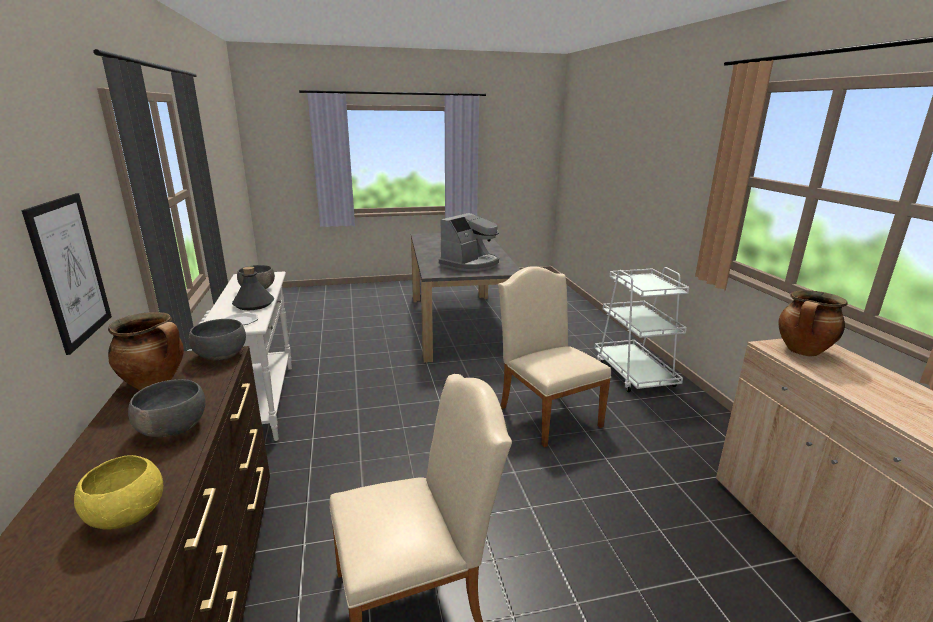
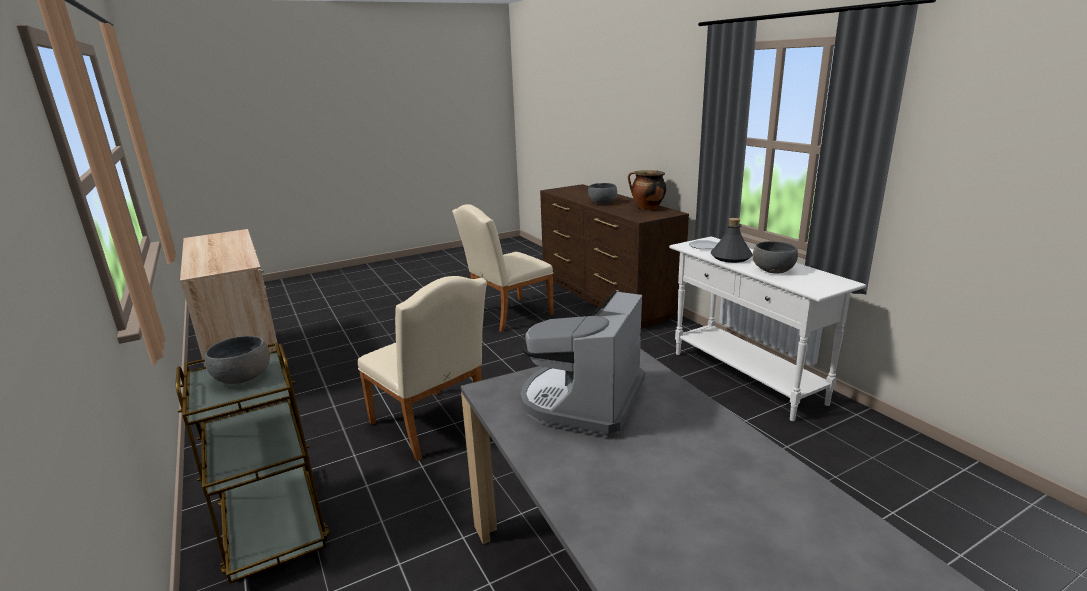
camera: 165 degrees right, 0 degrees up
picture [22,193,112,355] -> none
yellow bowl [74,455,163,530] -> none
grey bowl [189,319,246,361] -> grey bowl moved to [205,336,270,384]
white cart [594,267,689,392] -> brown cart [176,343,329,584]
cooking pot [779,290,848,356] -> none

